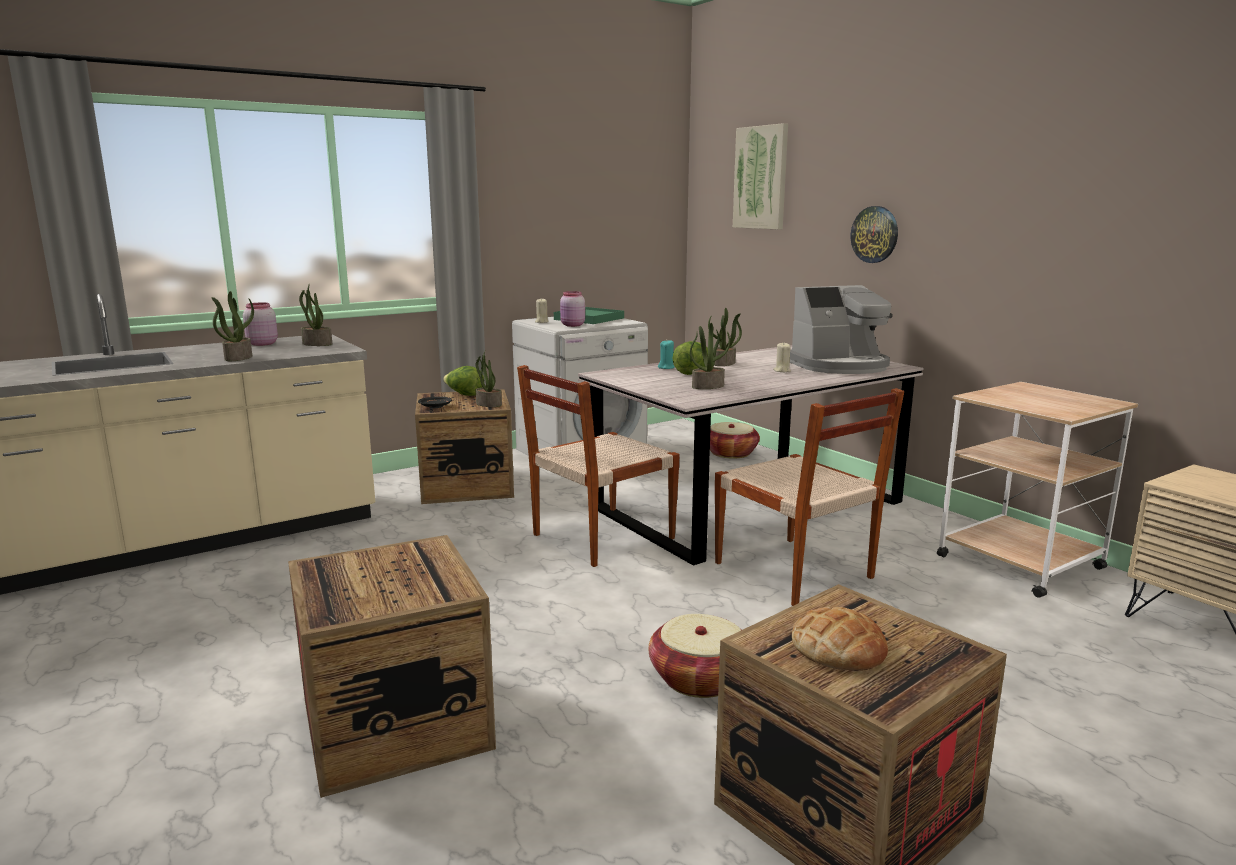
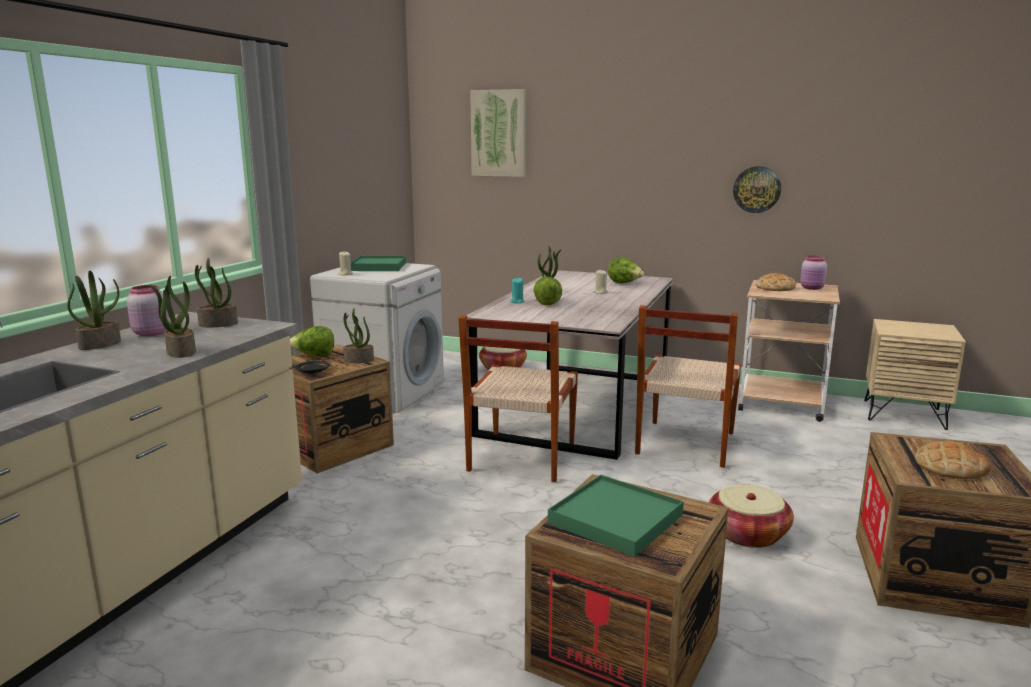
camera: 35 degrees left, 0 degrees up
pink jar [560,291,585,327] -> pink jar moved to [800,256,827,290]
potted plant [690,323,730,389] -> potted plant moved to [67,271,121,350]
chair [715,388,904,606] -> chair turned 90 degrees clockwise [635,305,741,468]
coffee machine [790,285,893,374] -> lettuce [608,258,644,283]
wall clock [851,206,898,263] -> wall clock moved to [733,166,781,213]
none -> green tray [548,475,684,557]
none -> bread [756,273,796,291]

